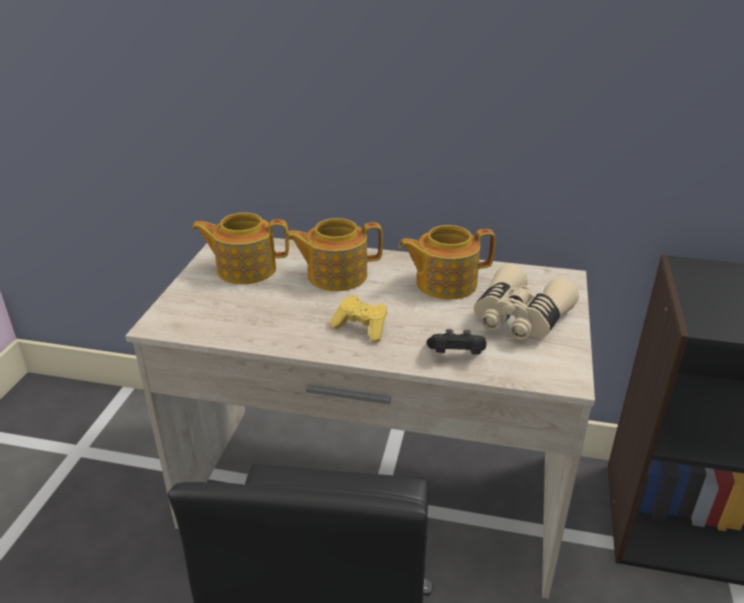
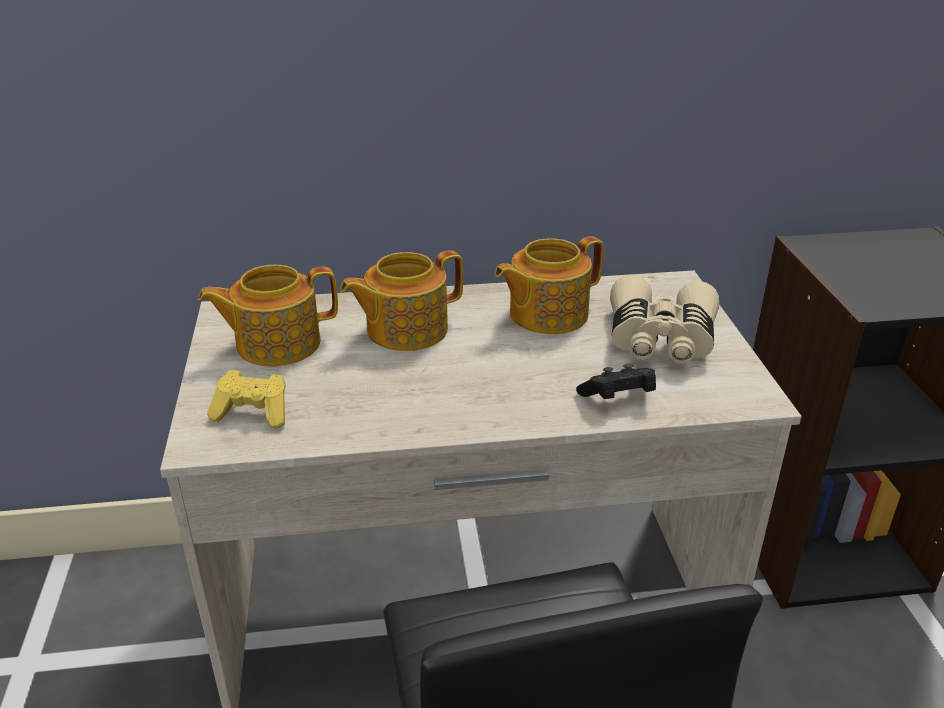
camera: 20 degrees left, 0 degrees up
yellow game controller [330,295,387,343] -> yellow game controller moved to [207,370,286,429]

